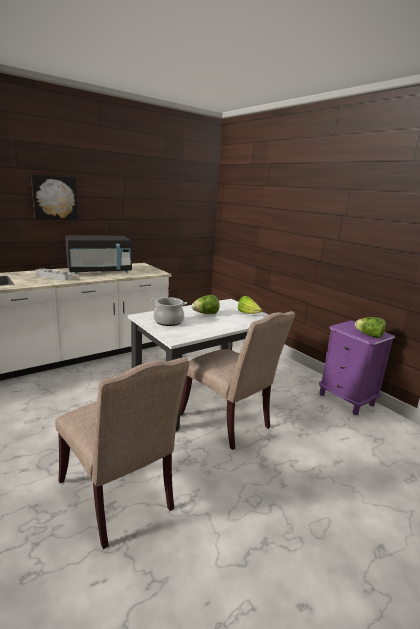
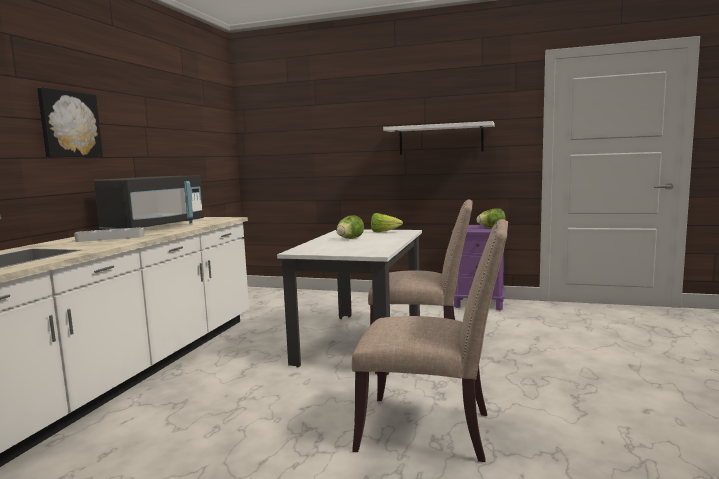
camera: 35 degrees left, 10 degrees down
cooking pot [152,297,187,326] -> none
none -> white shelf [383,121,494,154]

